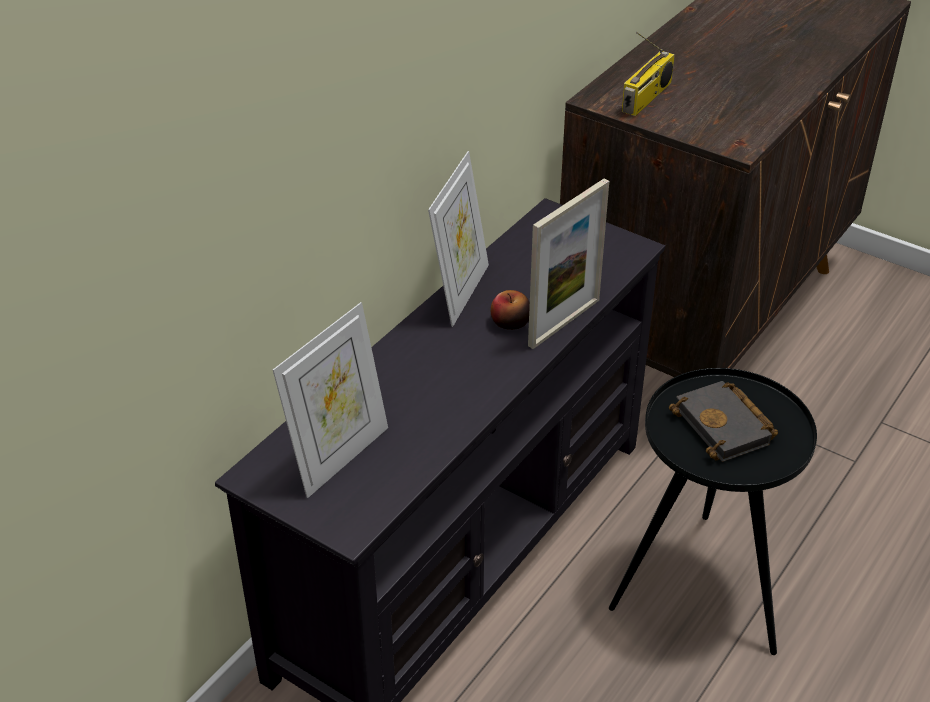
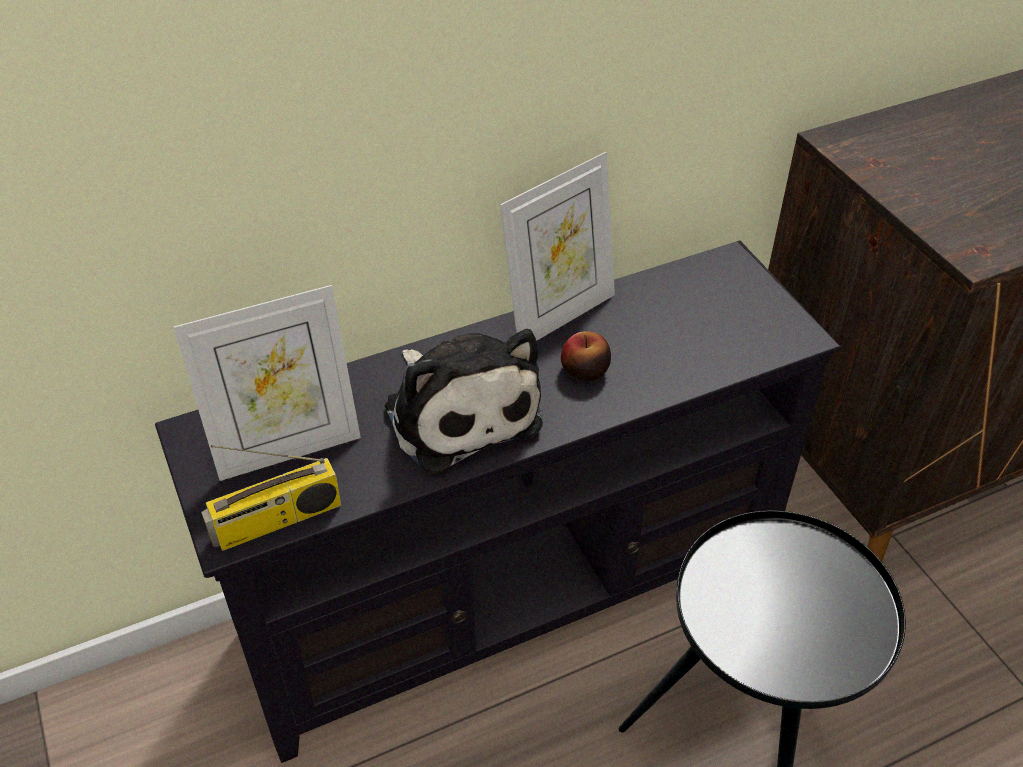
camera: 30 degrees right, 5 degrees up
picture frame [528,179,609,349] -> none
radio [622,32,675,116] -> radio moved to [201,445,341,551]
black book [669,381,778,462] -> none
none -> plush toy [385,329,543,474]

